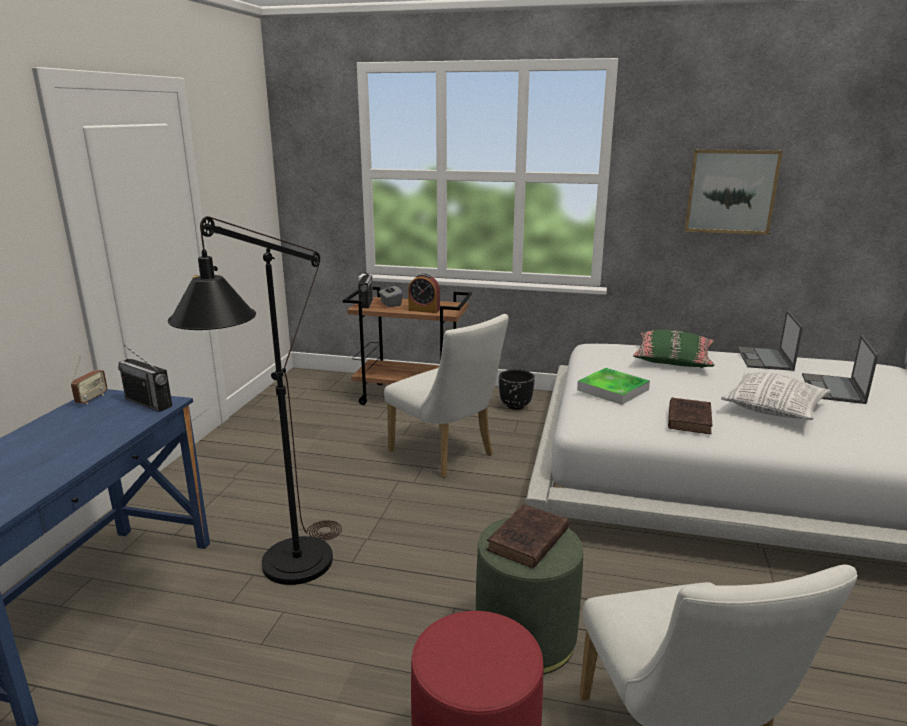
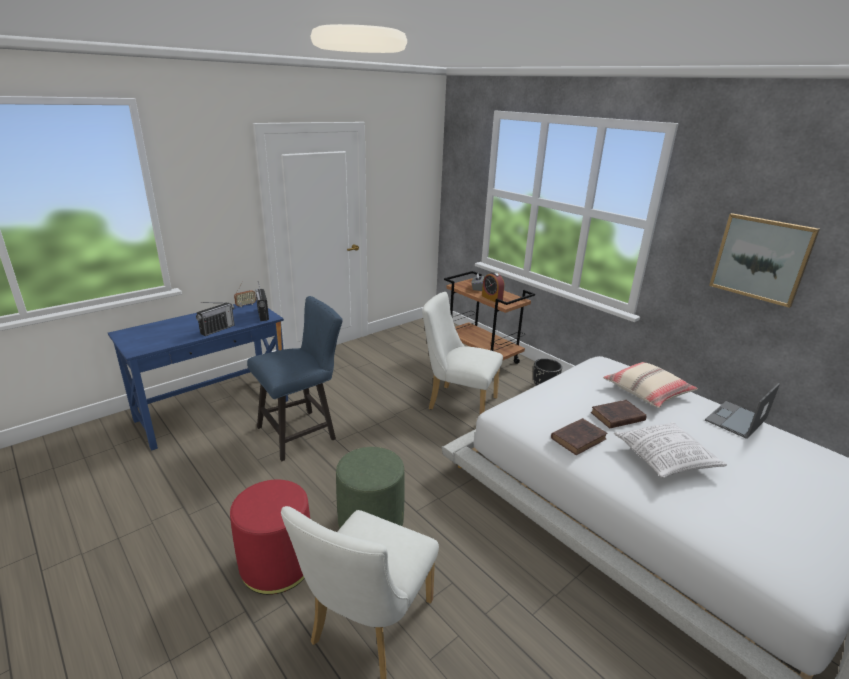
camera: 35 degrees right, 5 degrees up
black floor lamp [168,216,342,585] -> blue chair [247,296,343,461]
radio [358,272,373,308] -> radio moved to [196,302,235,336]
white chair [384,314,509,478] -> white chair turned 120 degrees clockwise [422,292,503,414]
brown book [487,504,569,568] -> brown book moved to [591,400,647,429]
tray [577,368,650,405] -> none
green pillow [633,329,714,368] -> beige pillow [603,362,698,408]
laptop [802,335,878,404] -> none

